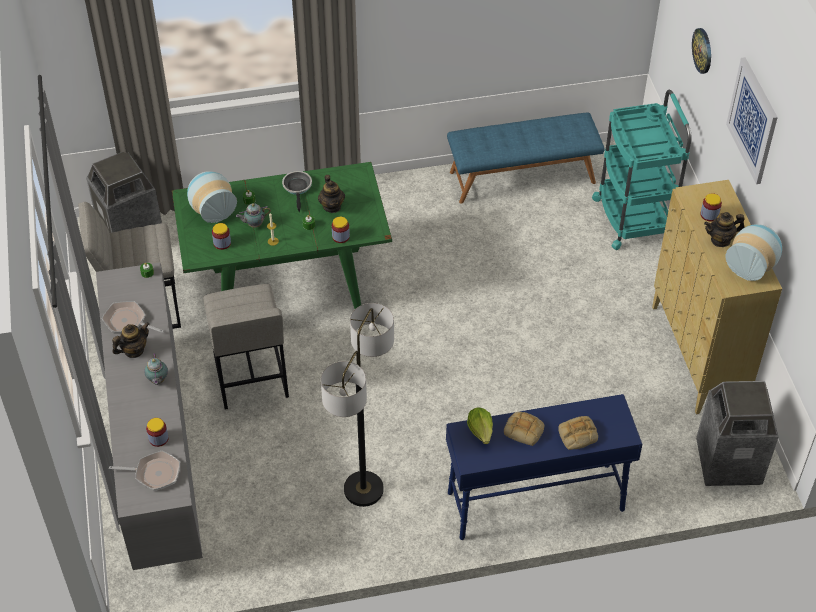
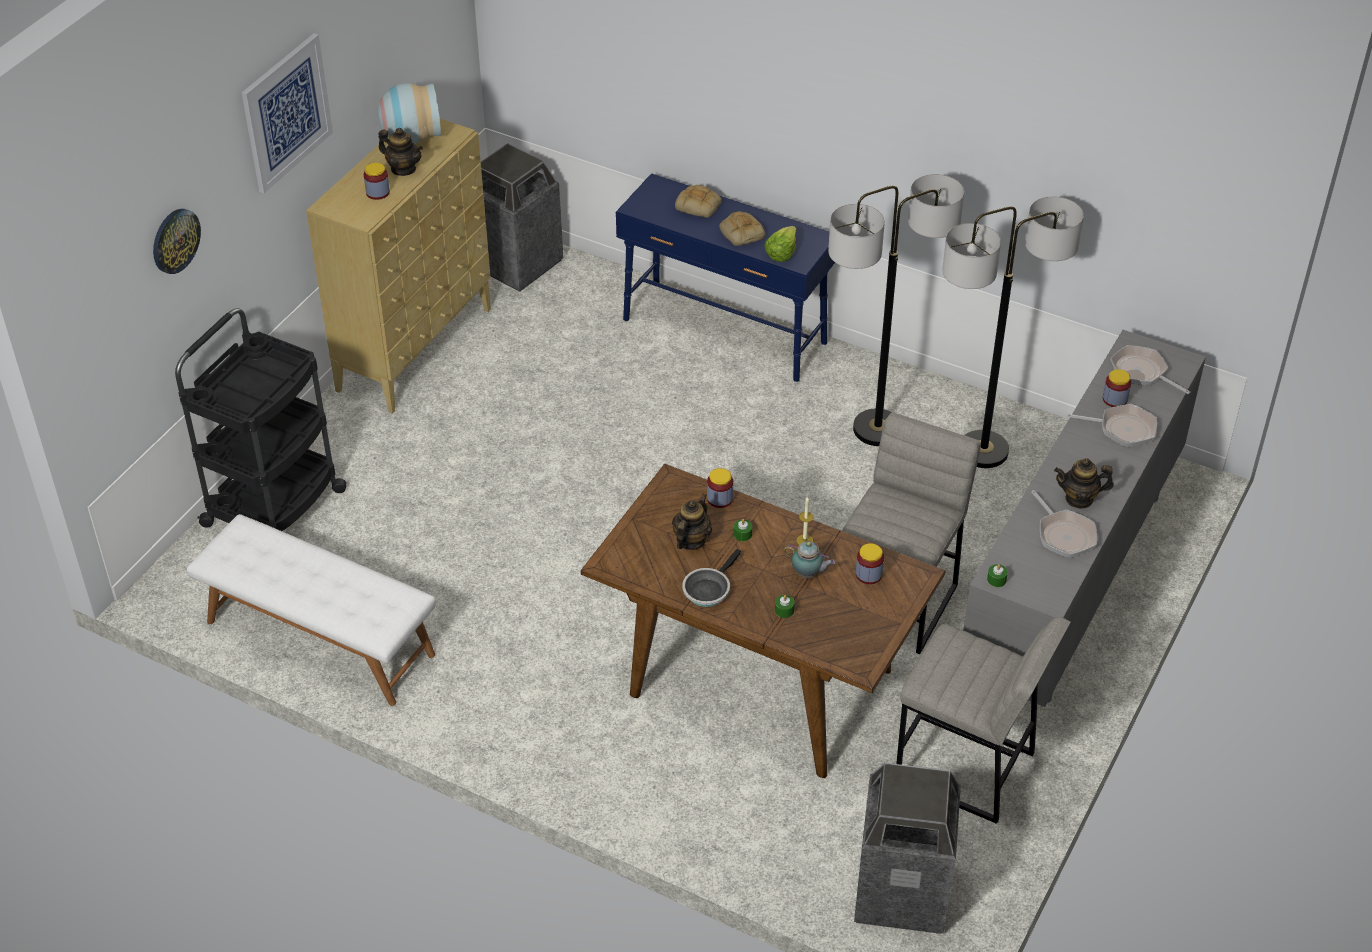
camera: 140 degrees left, 5 degrees down
teapot [144,353,168,385] -> none
green dining table [172,162,392,309] -> brown dining table [581,464,946,778]
vase [187,171,237,223] -> none
blue bench [447,112,605,204] -> white bench [187,514,436,706]
turquoise cart [592,90,692,250] -> black cart [175,308,346,531]
none -> floor lamp [943,196,1084,468]
none -> frying pan [1067,404,1157,447]

